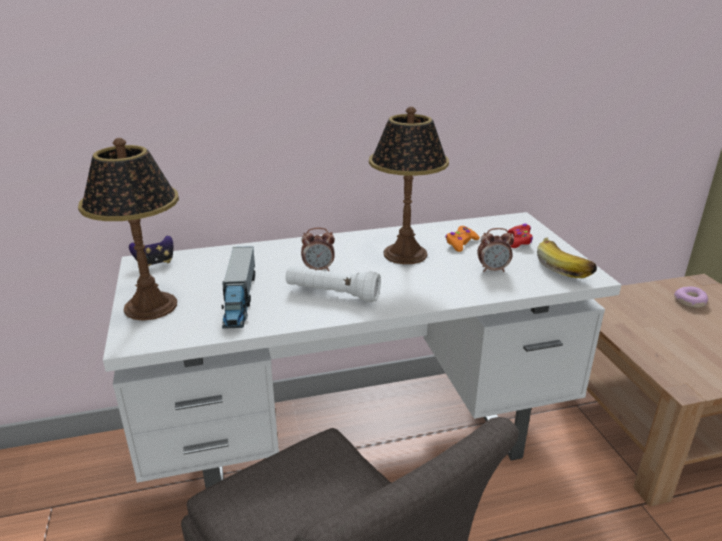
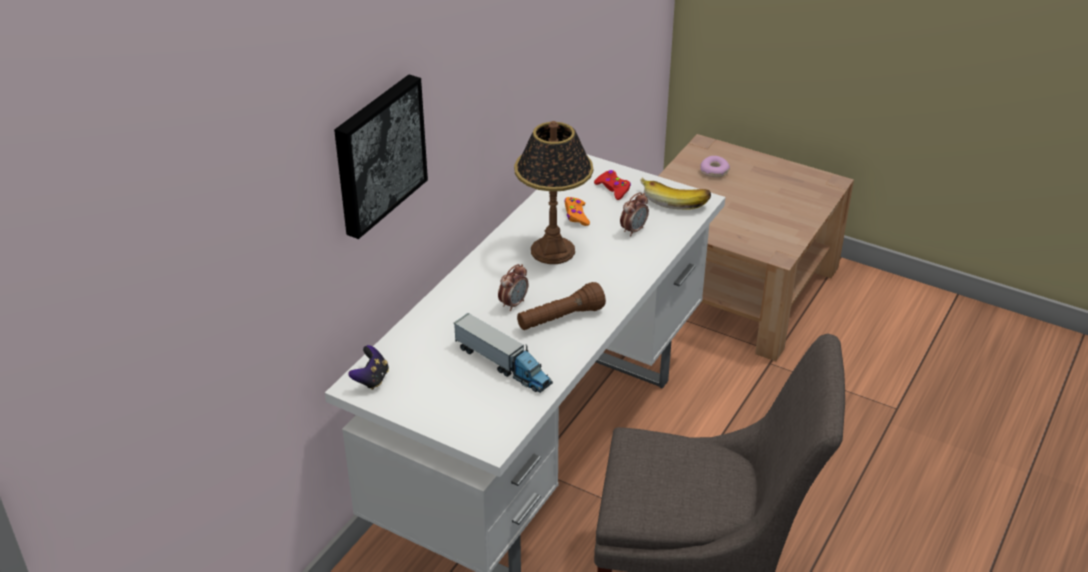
camera: 45 degrees left, 10 degrees up
table lamp [78,138,179,321] -> none
white flashlight [286,266,381,302] -> brown flashlight [517,282,606,330]
none -> picture [334,74,428,239]

